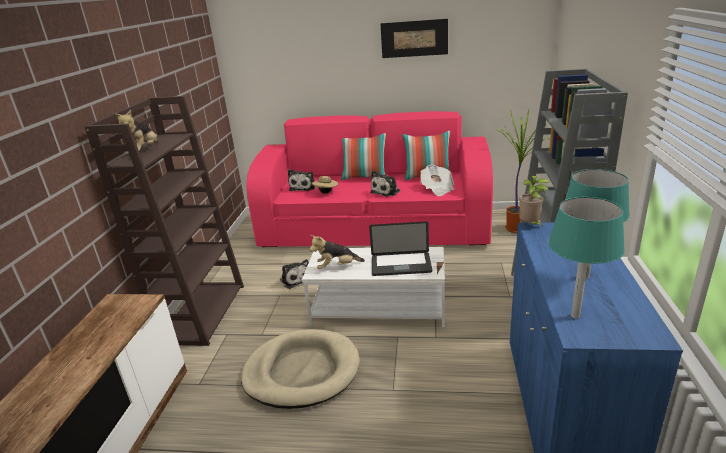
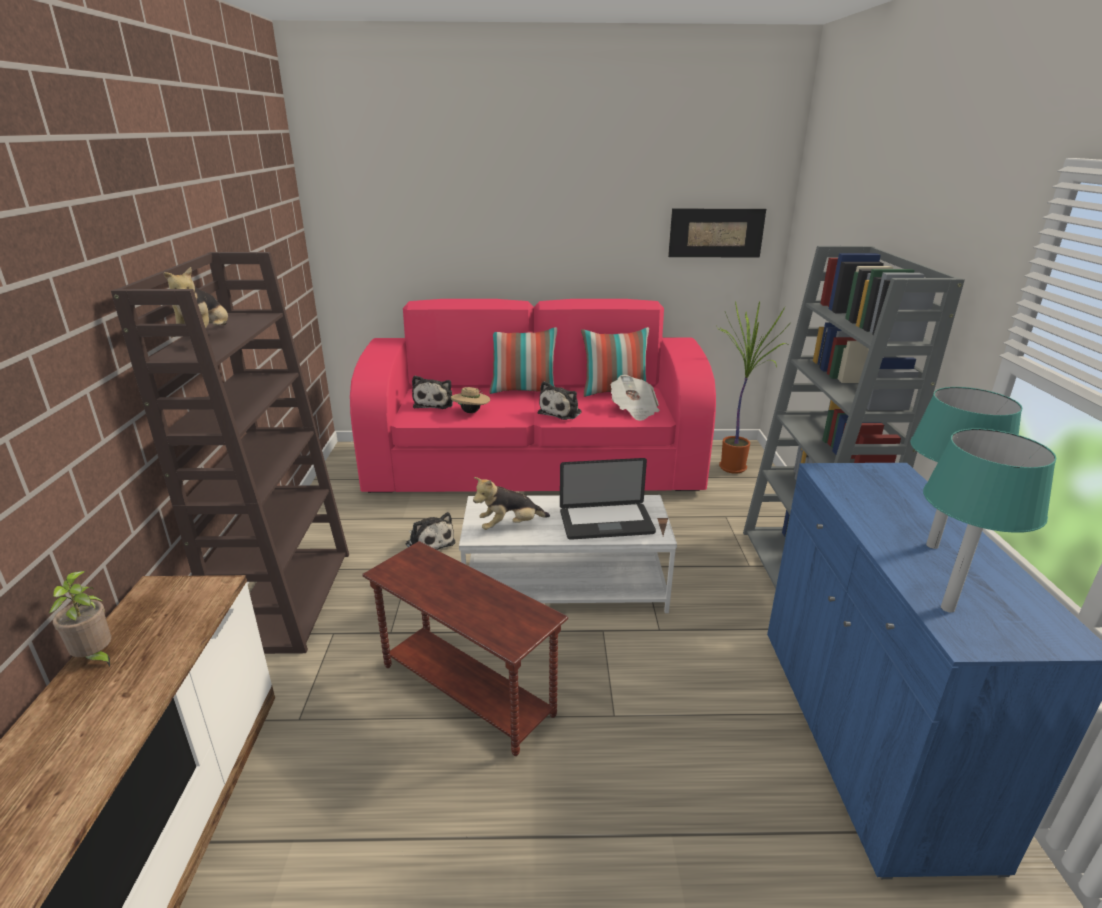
camera: 10 degrees left, 0 degrees up
beige dog bed [241,329,360,409] -> brown side table [363,541,568,756]
picture [381,19,448,58] -> picture moved to [668,209,766,257]
potted plant [519,176,549,229] -> potted plant moved to [48,571,111,667]

